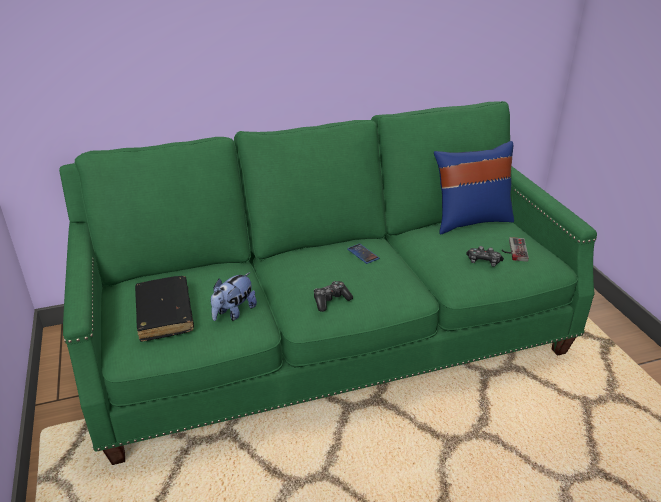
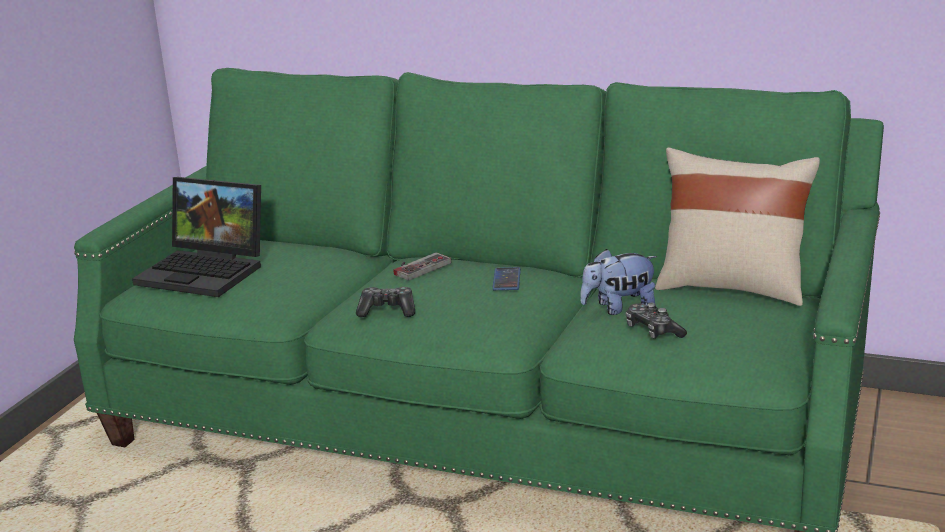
camera: 40 degrees right, 10 degrees down
black book [135,276,194,342] -> laptop [132,177,261,297]
plush toy [211,272,257,321] -> plush toy moved to [580,249,657,315]
blue pillow [434,141,514,234] -> beige pillow [655,148,820,306]
game controller [502,237,529,262] -> game controller moved to [394,253,451,281]

